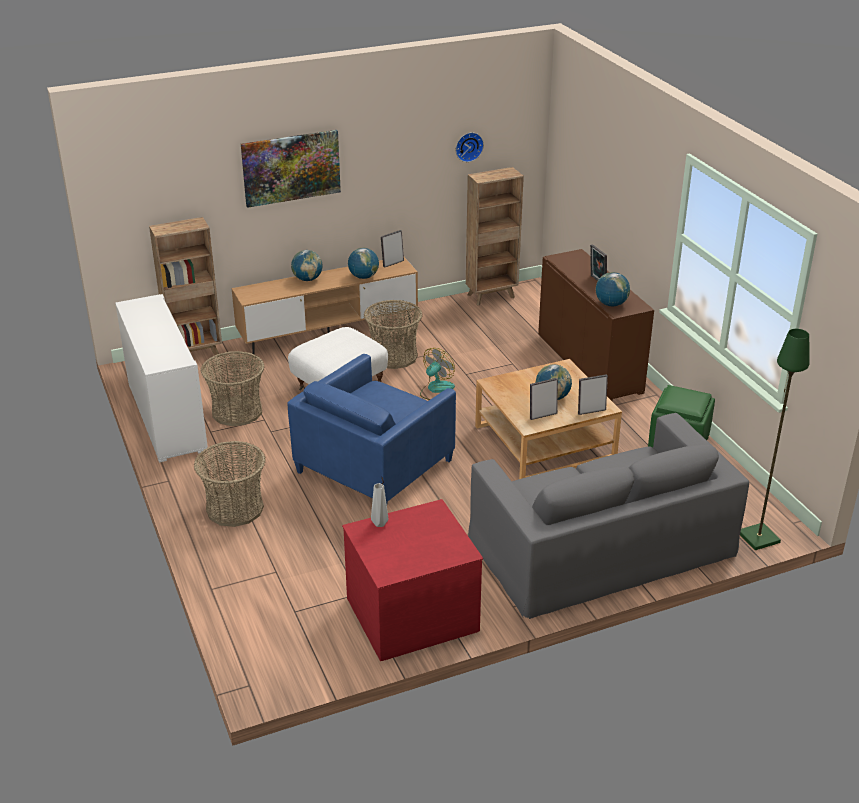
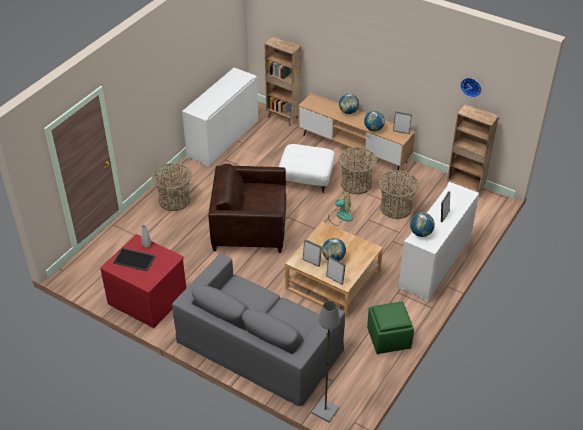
camera: 55 degrees right, 10 degrees up
basket [201,351,264,426] -> basket moved to [379,170,419,219]
picture [241,130,341,208] -> none
blue armchair [288,354,456,504] -> brown armchair [208,164,286,253]
brown cabinet [538,249,654,401] -> white cabinet [398,182,479,302]
green floor lamp [740,329,810,550] -> grey floor lamp [312,301,340,422]
none -> tray [113,248,156,271]

